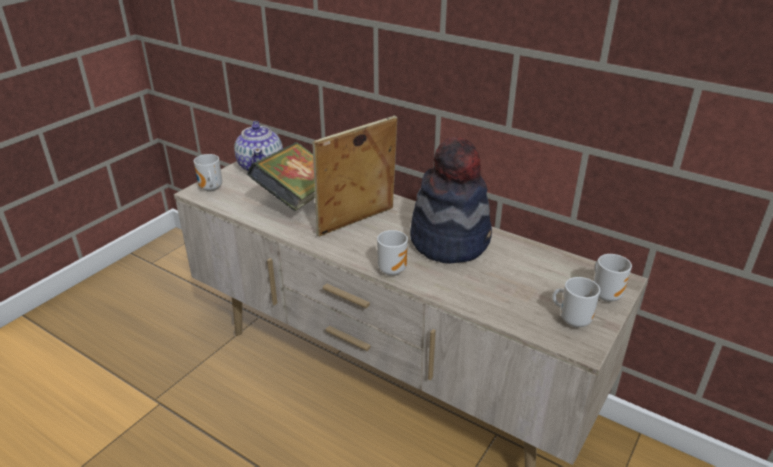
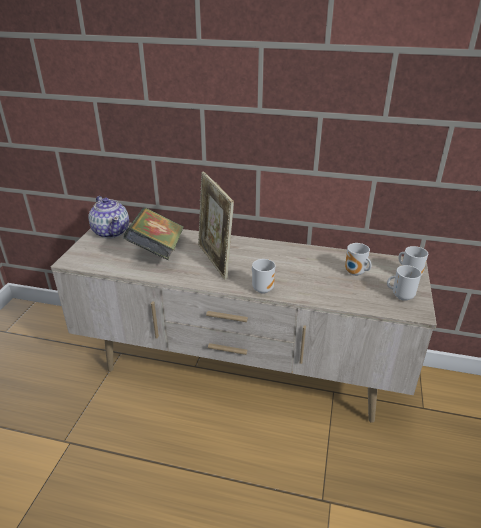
camera: 20 degrees left, 0 degrees up
mug [194,154,222,192] -> mug moved to [345,243,372,276]
picture frame [312,116,397,237] -> picture frame turned 60 degrees counterclockwise [198,171,234,280]
hat [410,137,492,264] -> none

